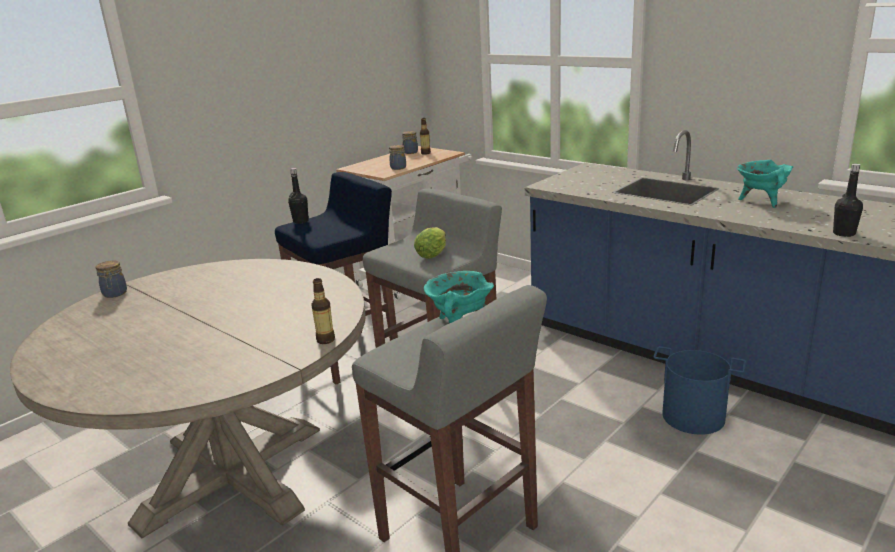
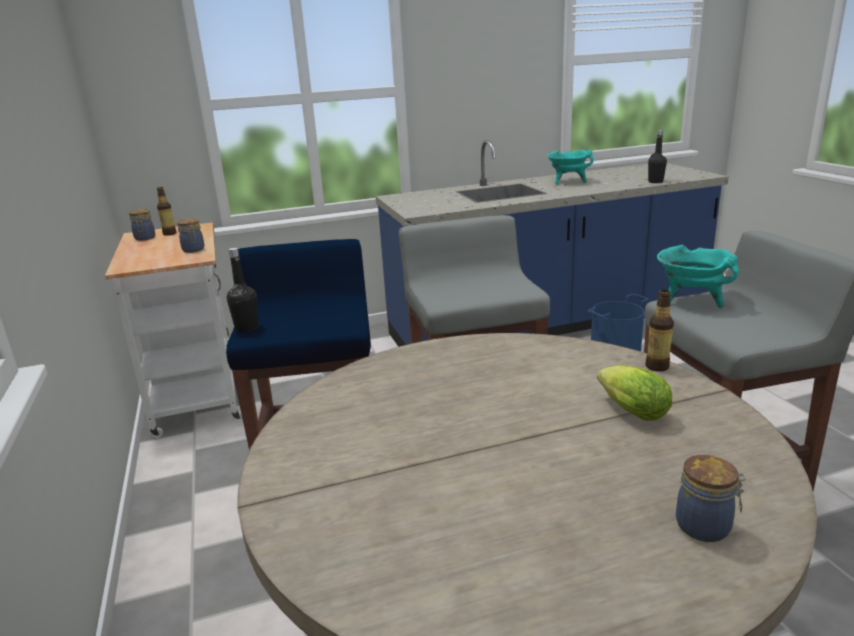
camera: 60 degrees left, 0 degrees up
jar [96,260,127,298] -> jar moved to [676,455,746,542]
lettuce [414,227,446,259] -> lettuce moved to [597,365,672,420]

